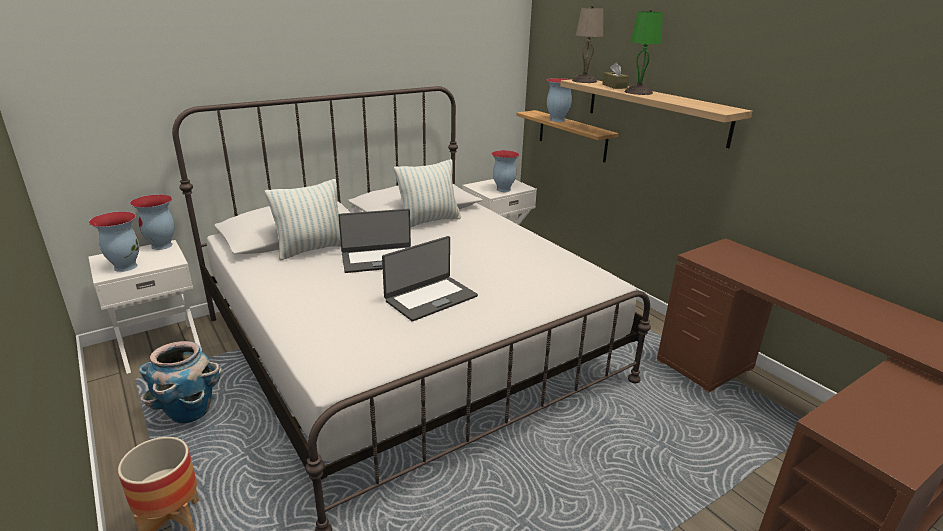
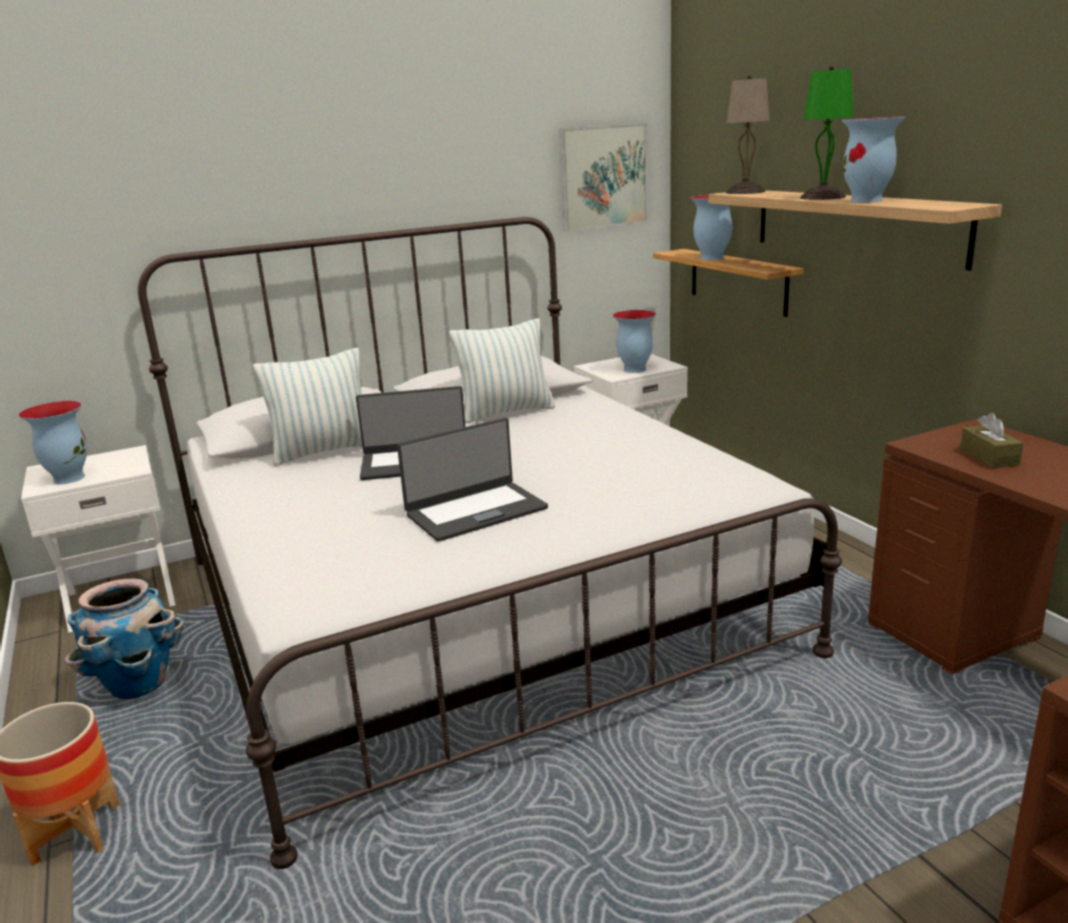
camera: 10 degrees right, 5 degrees down
vase [130,194,175,250] -> vase moved to [841,117,905,202]
brown tissue box [602,62,629,89] -> brown tissue box moved to [960,413,1024,468]
none -> picture [559,123,648,232]

